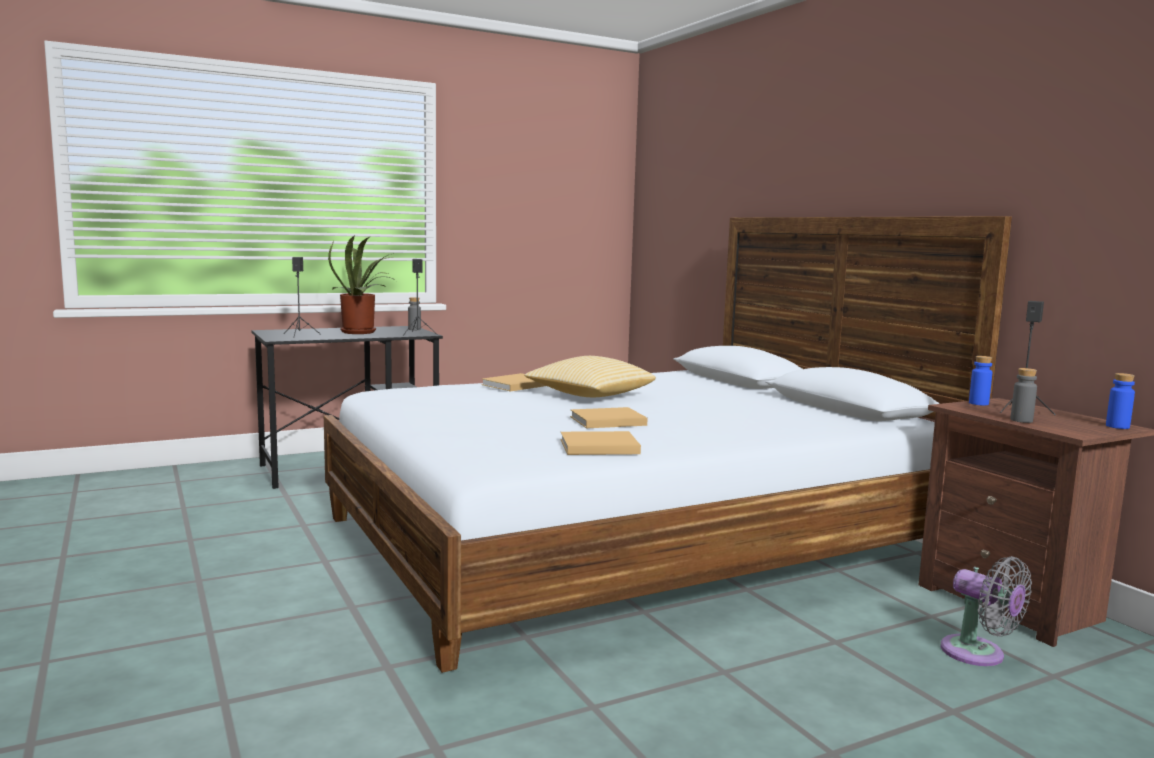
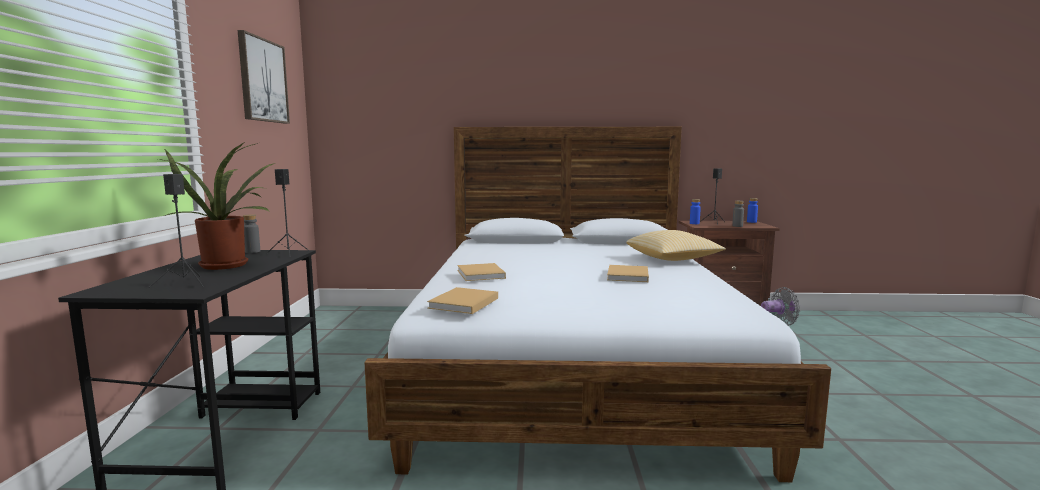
camera: 60 degrees left, 0 degrees up
pillow [524,356,656,397] -> pillow moved to [627,230,726,261]
beige book [560,431,641,455] -> beige book moved to [427,287,498,314]
none -> picture [238,30,290,124]

